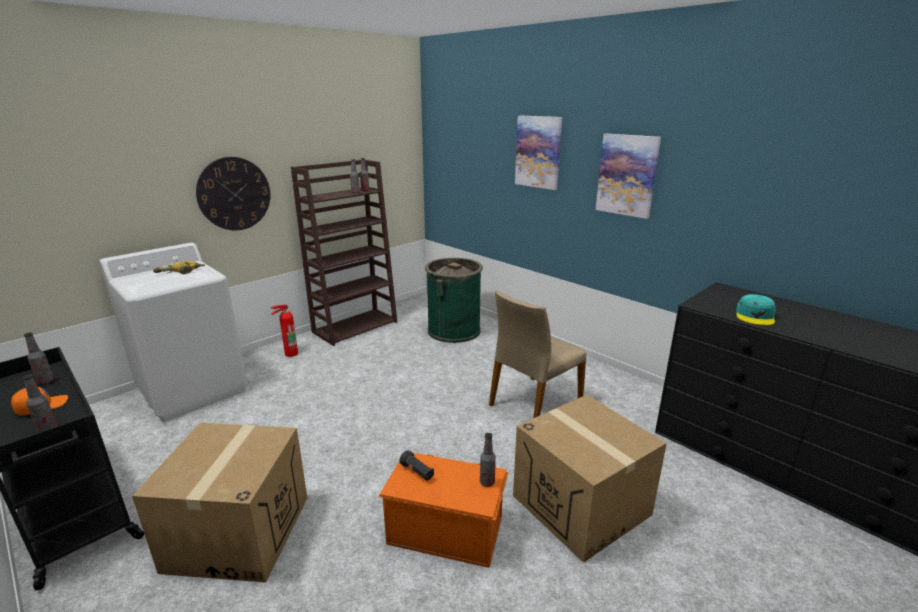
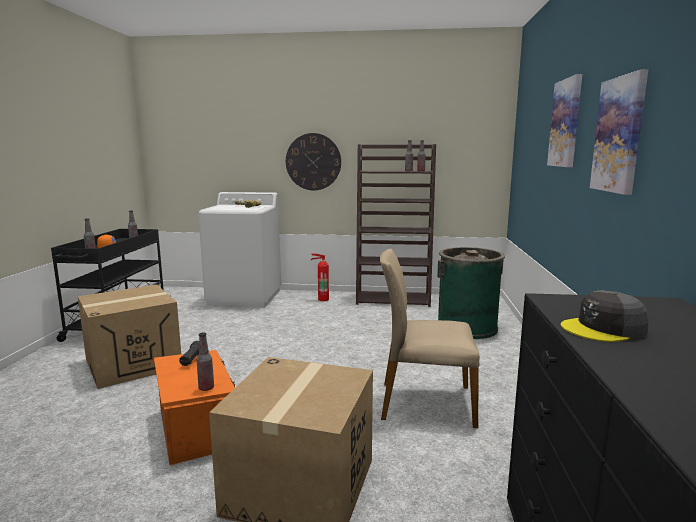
camera: 50 degrees right, 10 degrees down
turquoise cap [736,294,776,325] -> grey cap [561,291,649,342]

